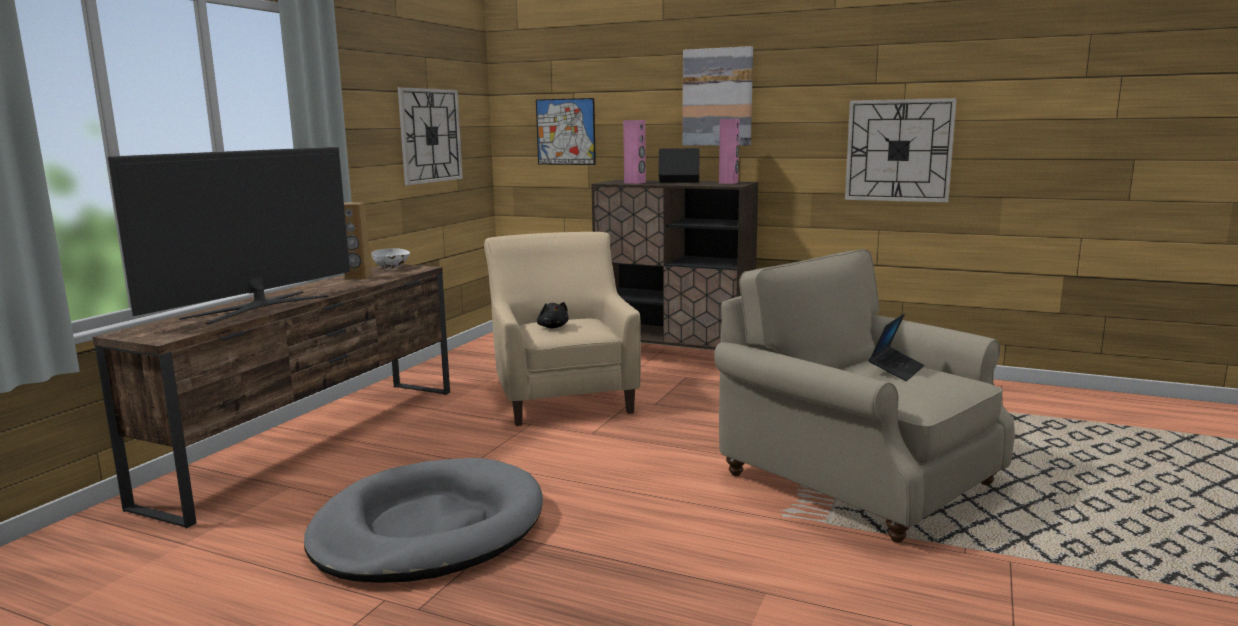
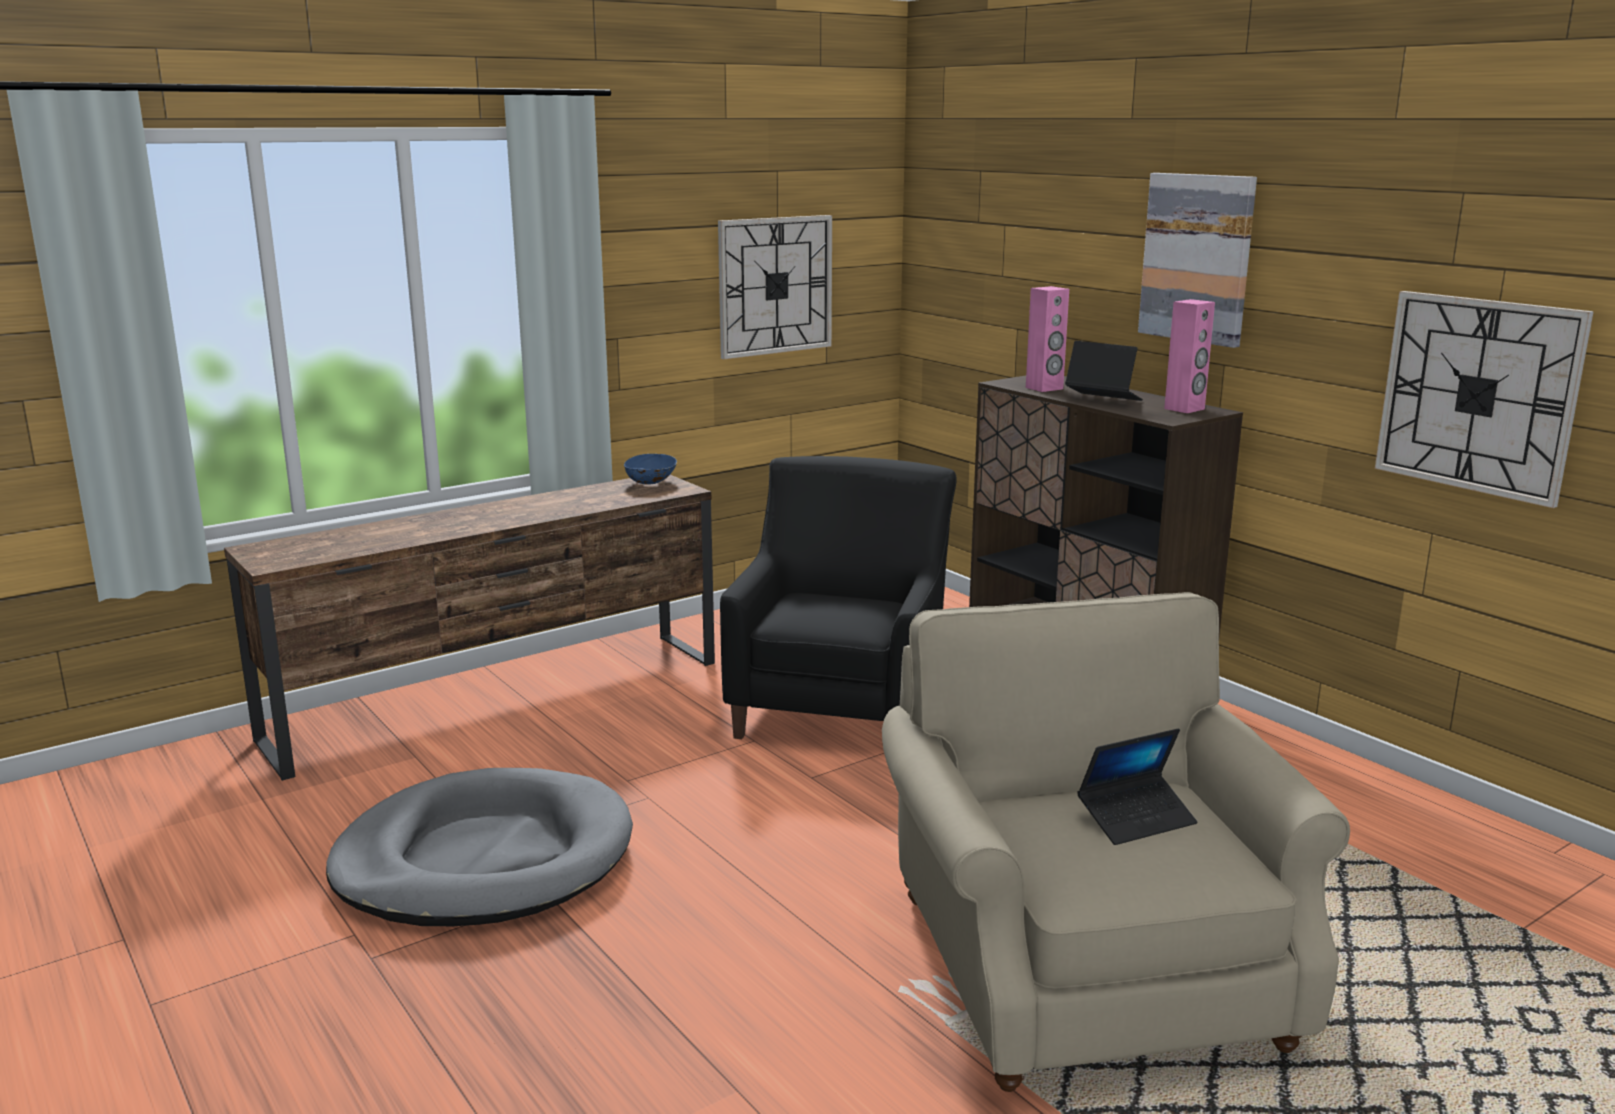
camera: 30 degrees right, 5 degrees up
television [108,147,350,324] -> none
brown speaker [344,202,372,280] -> none
white bowl [371,248,410,269] -> blue bowl [624,453,677,485]
beige armchair [484,232,641,426] -> black armchair [720,456,957,739]
picture [536,98,596,165] -> none
black plush toy [537,302,569,328] -> none

